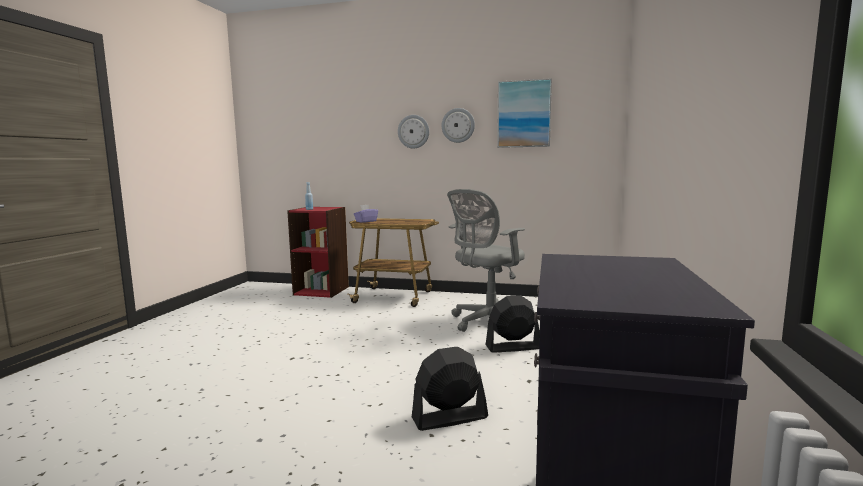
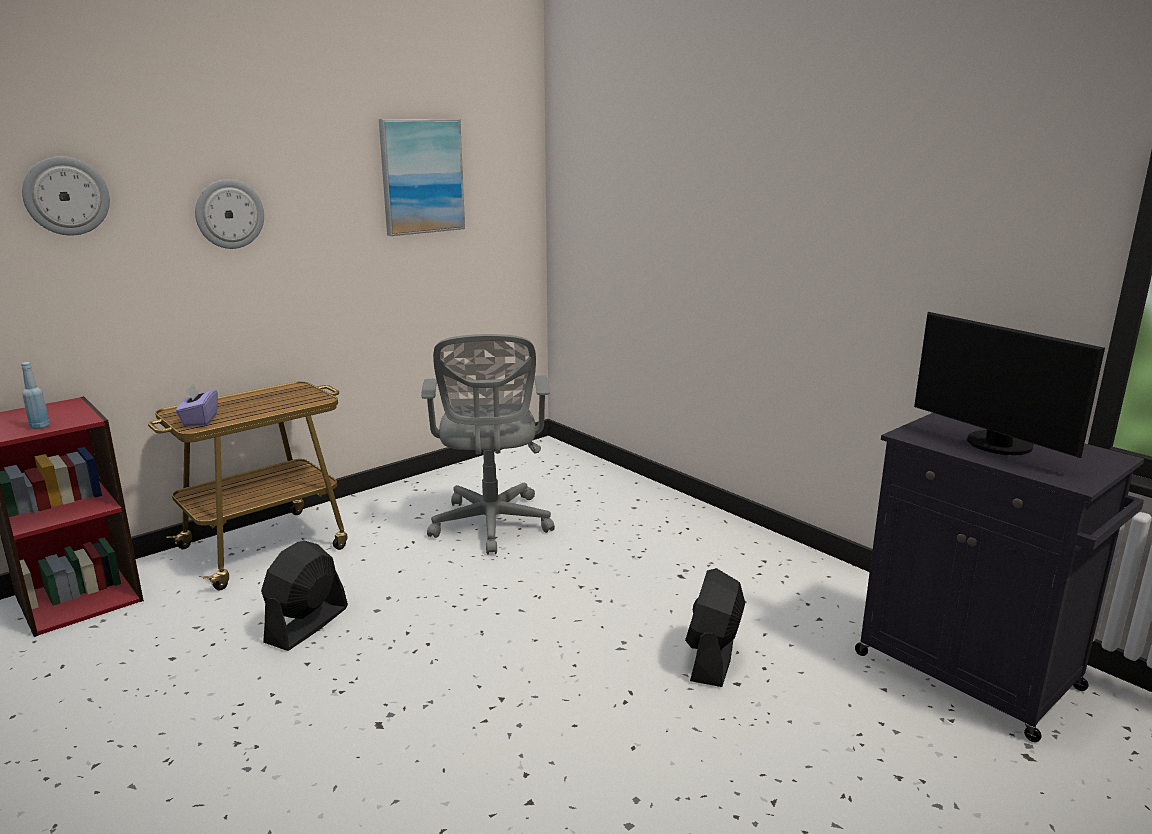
camera: 55 degrees left, 10 degrees up
wall clock [442,108,475,143] -> wall clock moved to [22,157,110,236]
black fan [486,295,540,353] -> black fan moved to [261,541,348,651]
none -> monitor [914,312,1105,458]

